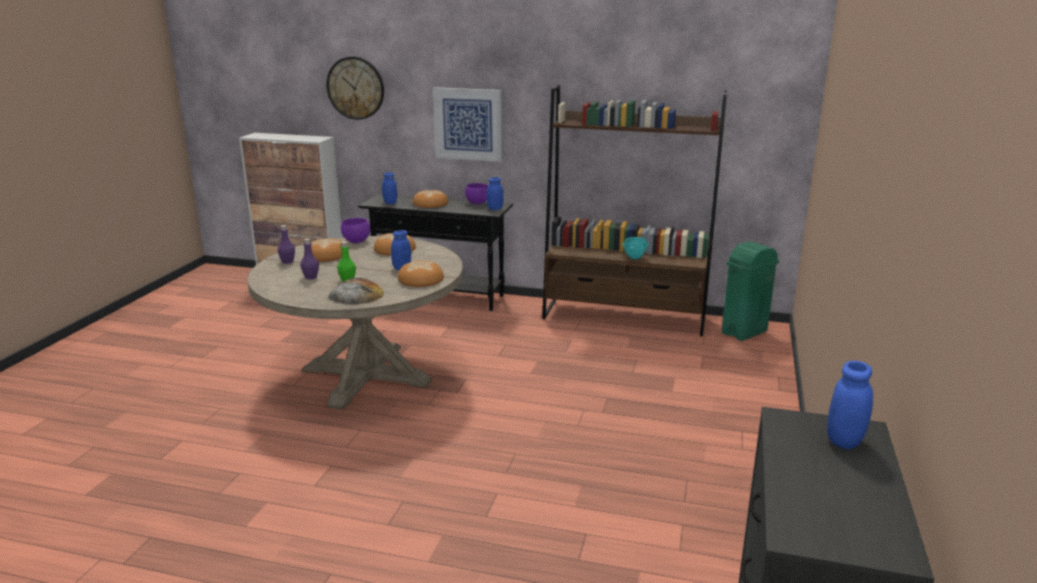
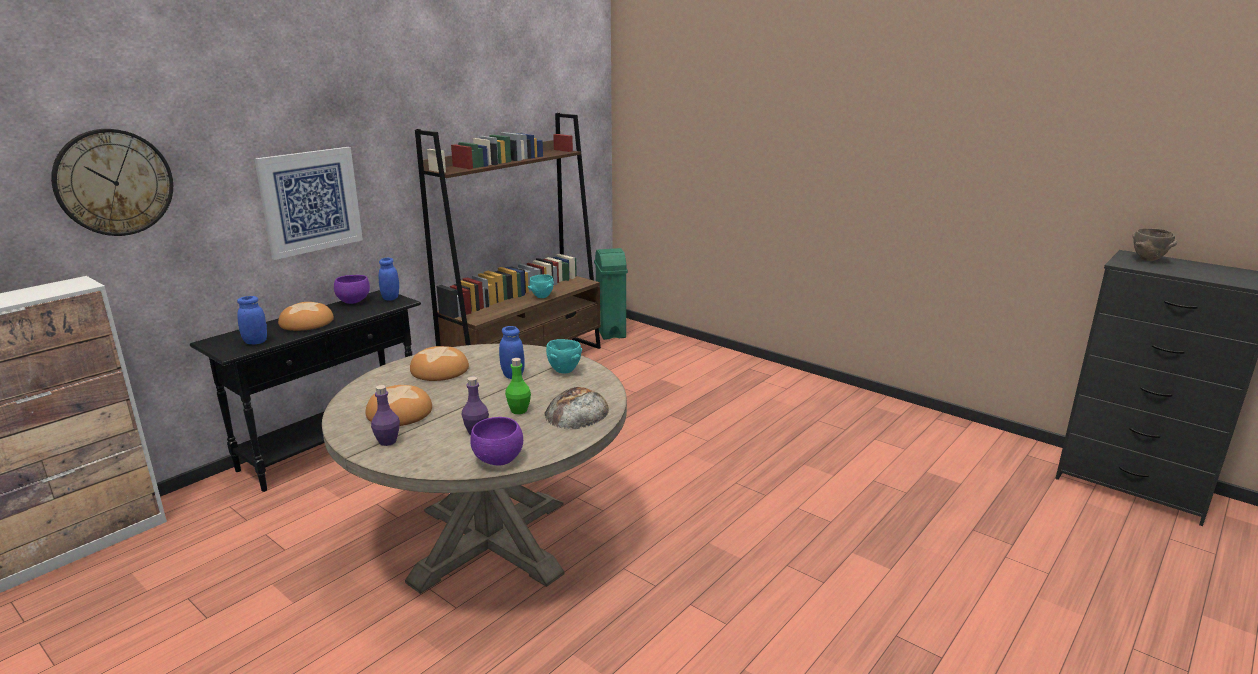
camera: 65 degrees left, 0 degrees up
purple bowl [341,218,370,243] -> purple bowl moved to [470,417,523,466]
bread [398,260,444,287] -> turquoise bowl [546,339,582,374]
blue jar [827,361,873,449] -> brown bowl [1132,228,1177,261]

